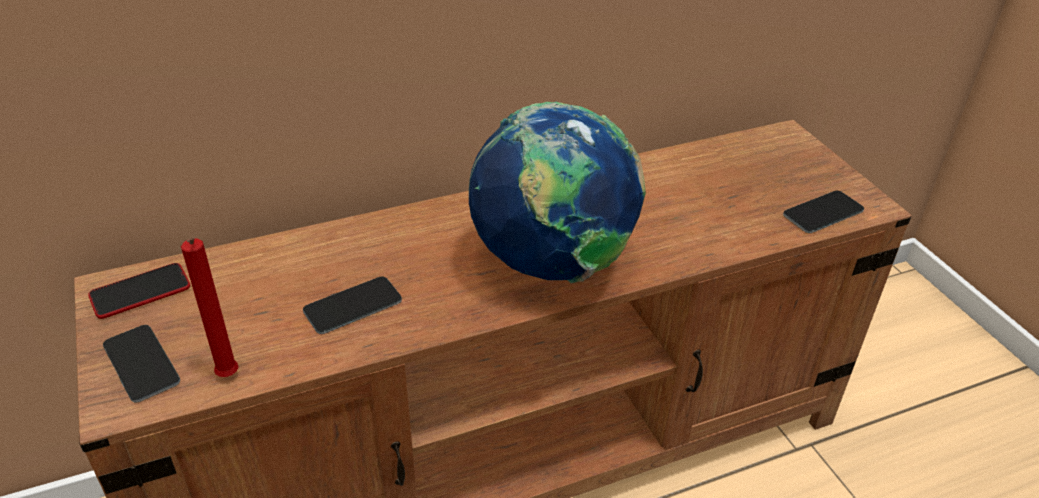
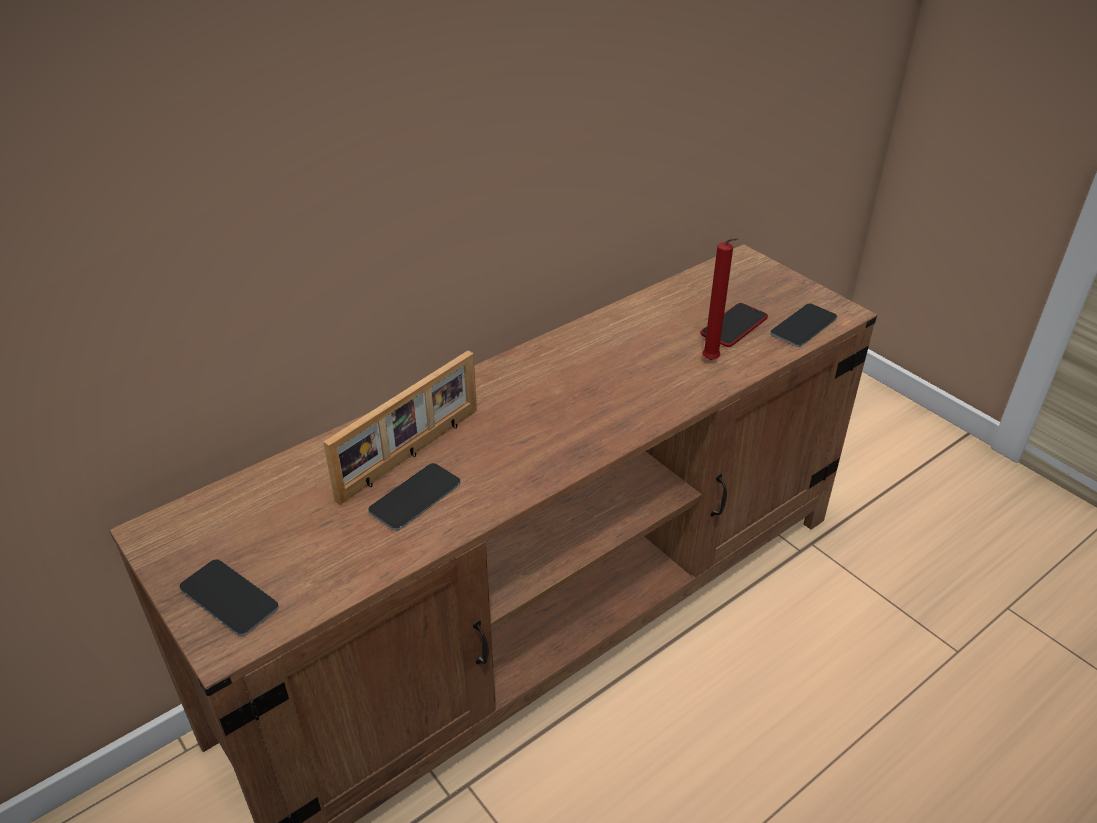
camera: 15 degrees left, 0 degrees up
phone [88,263,190,319] -> phone moved to [700,303,768,347]
red candle [181,237,239,377] -> red candle moved to [702,238,739,360]
globe [469,102,646,283] -> none
none -> picture frame [323,351,477,505]

